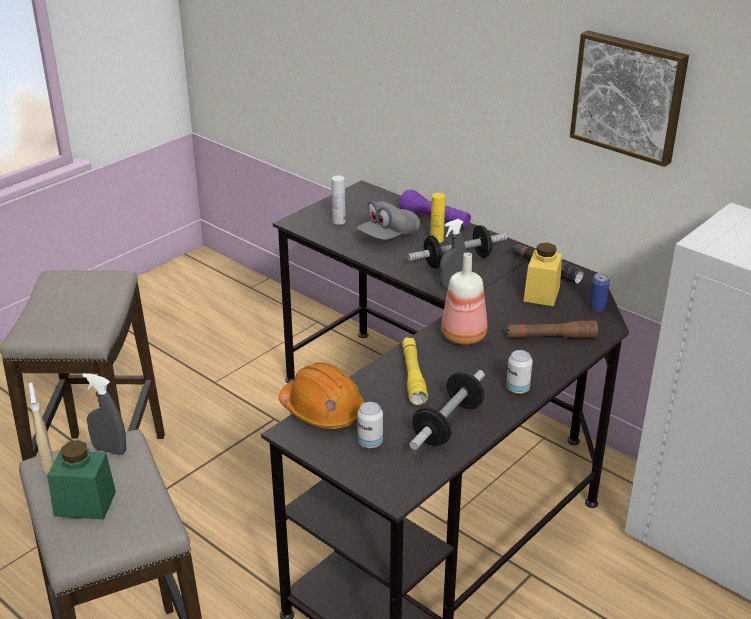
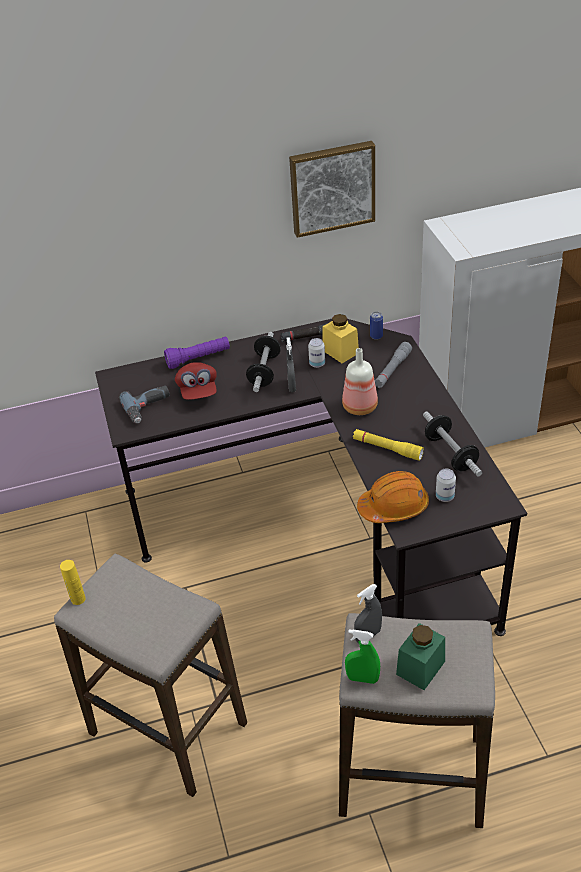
camera: 55 degrees left, 10 degrees up
beige spray bottle [28,383,54,476] -> green spray bottle [345,629,380,684]
white bottle [332,176,346,225] -> power drill [119,386,170,423]
grey cap [357,201,420,240] -> red cap [175,362,217,400]
yellow bottle [430,193,445,243] -> yellow bottle moved to [60,560,86,605]
brown flashlight [506,320,598,338] -> grey flashlight [375,342,412,388]
can [506,350,533,394] -> can moved to [308,338,325,368]

